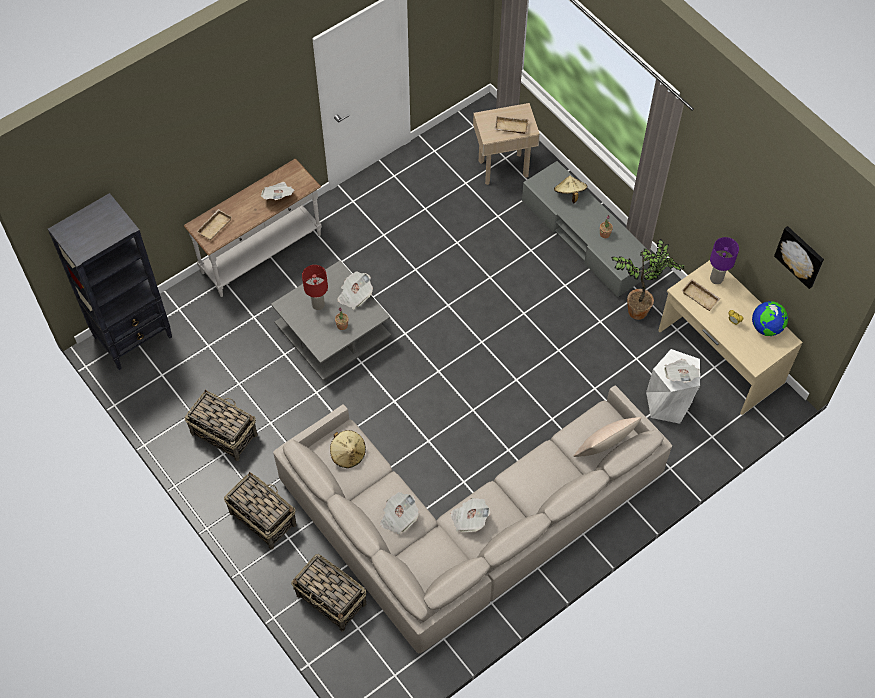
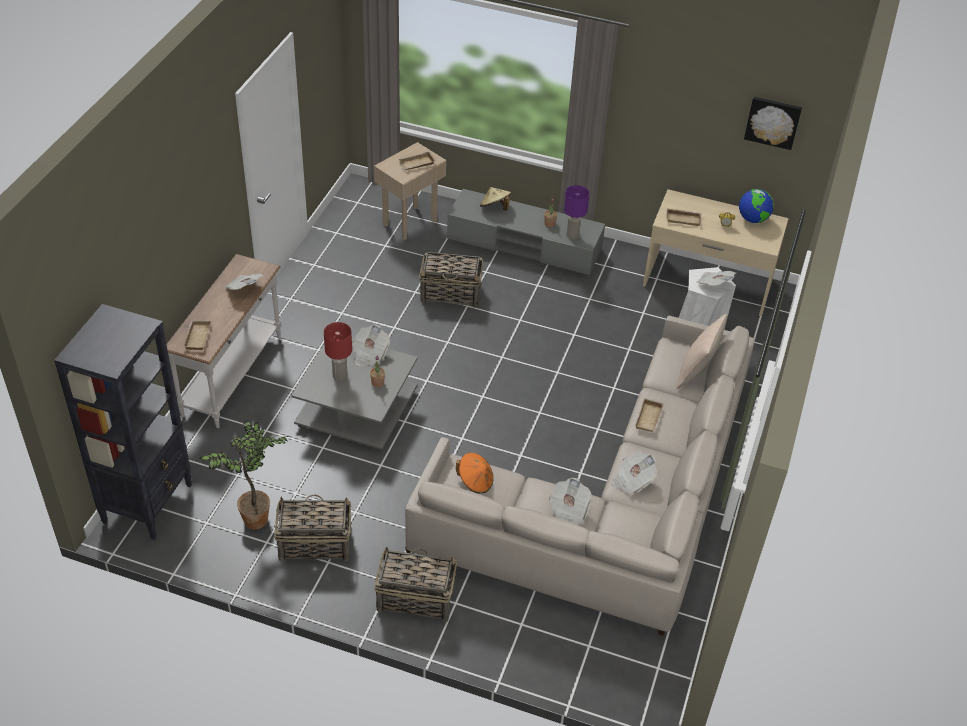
camera: 35 degrees left, 15 degrees down
basket [291,554,366,632] -> basket moved to [419,252,483,308]
beige hat [330,430,366,468] -> orange hat [456,453,494,494]
potted plant [611,239,686,320] -> potted plant moved to [200,421,288,529]
purple table lamp [710,237,739,284] -> purple table lamp moved to [564,185,590,239]
none -> beige tray [635,398,664,432]

